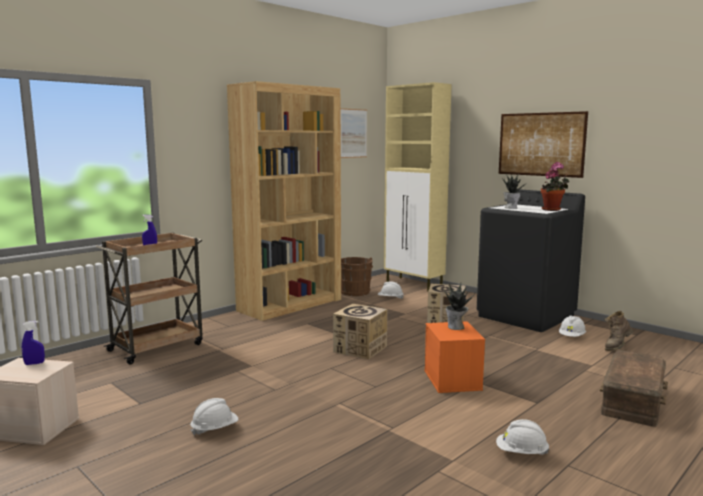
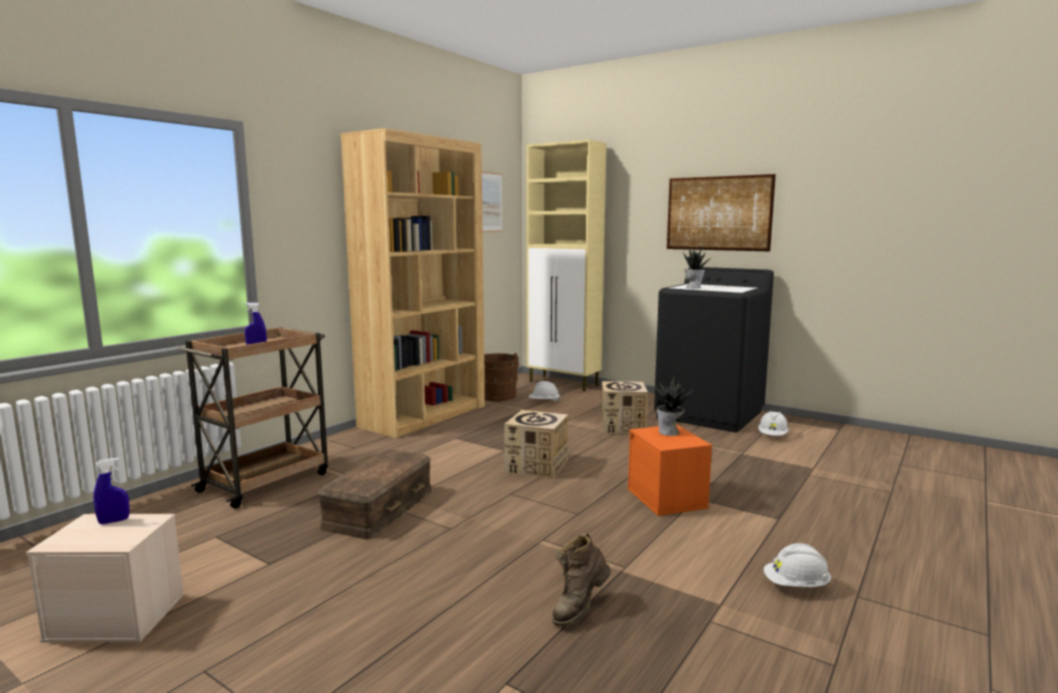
camera: 10 degrees left, 0 degrees up
white hard hat [190,398,238,436] -> none
potted plant [541,162,569,211] -> none
brown storage box [600,350,668,427] -> brown storage box moved to [318,450,431,539]
brown boot [604,311,633,351] -> brown boot moved to [552,533,611,627]

